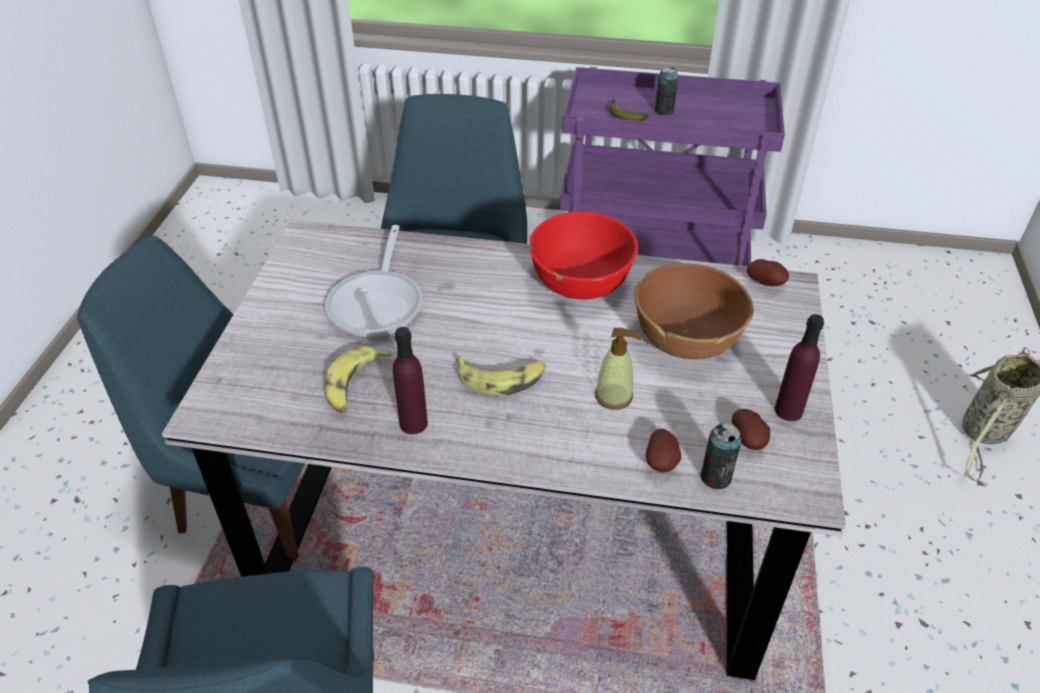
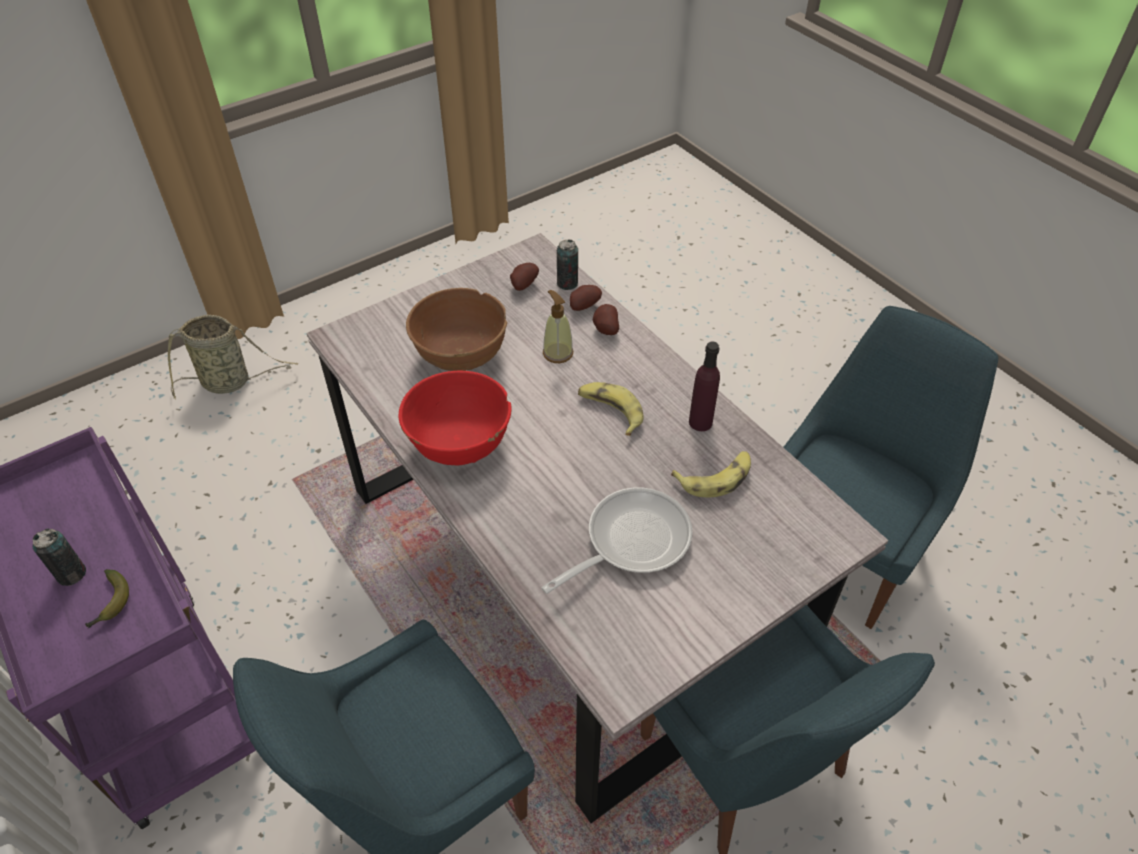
camera: 135 degrees left, 5 degrees up
potato [747,259,789,286] -> potato moved to [593,304,619,335]
purple bottle [775,314,824,421] -> none

